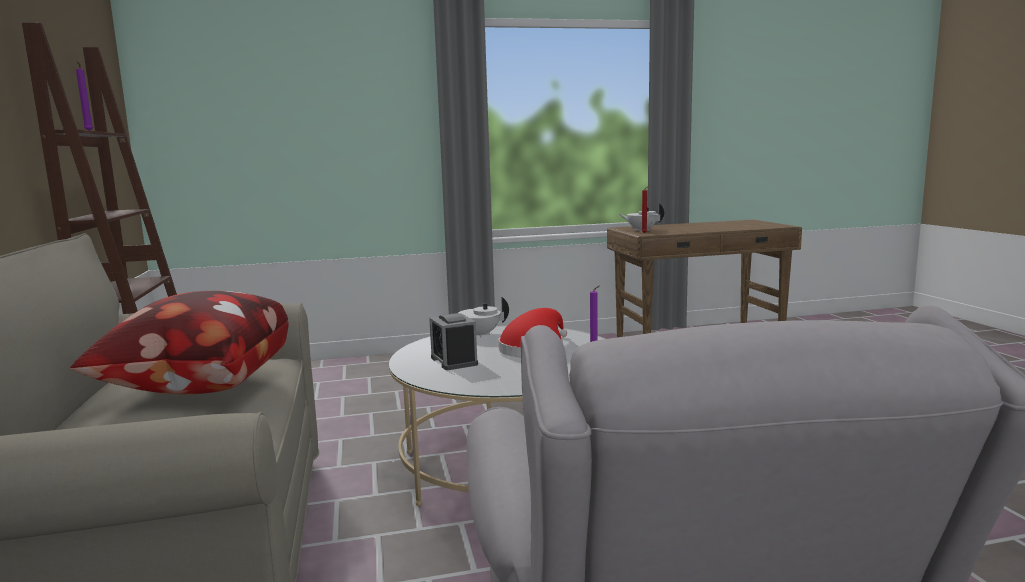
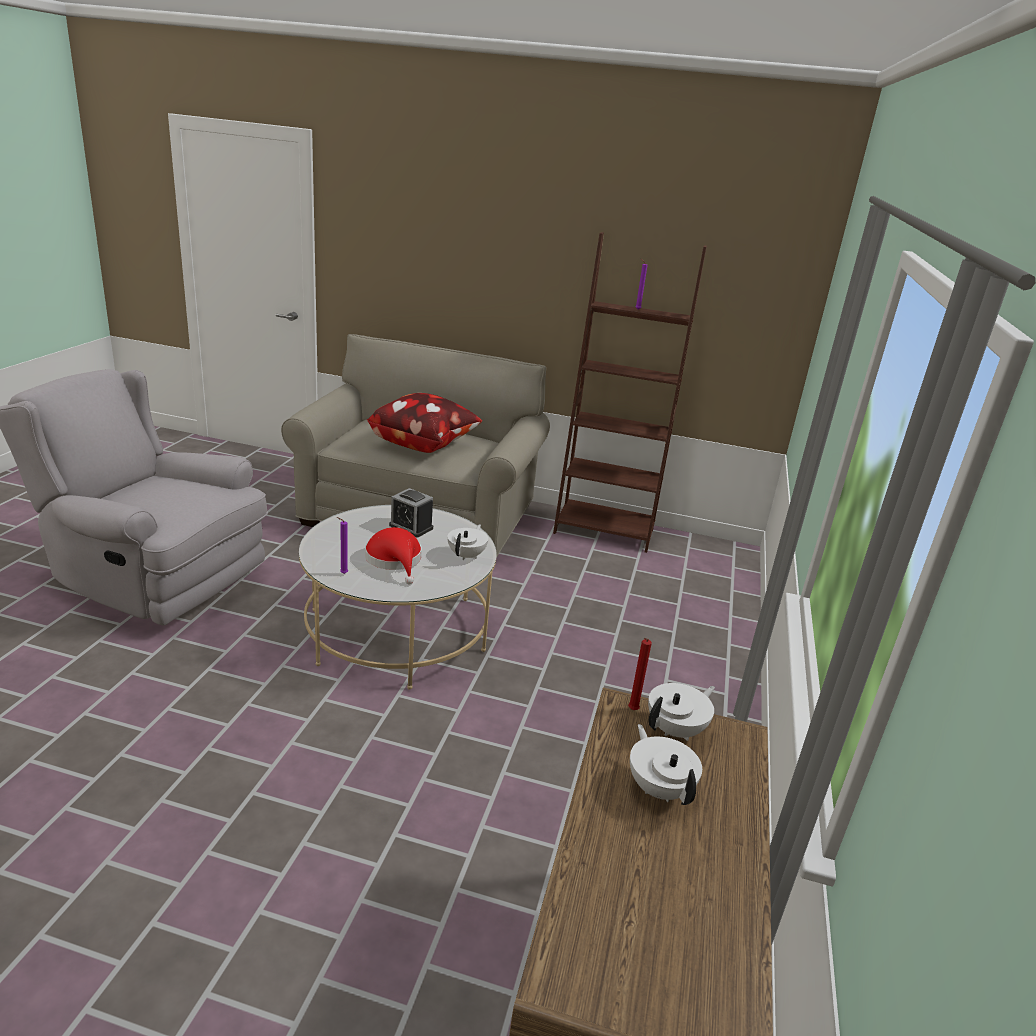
camera: 115 degrees right, 15 degrees up
alarm clock [429,313,478,370] -> alarm clock turned 150 degrees counterclockwise [389,488,433,537]
none -> white teapot [630,724,702,805]

